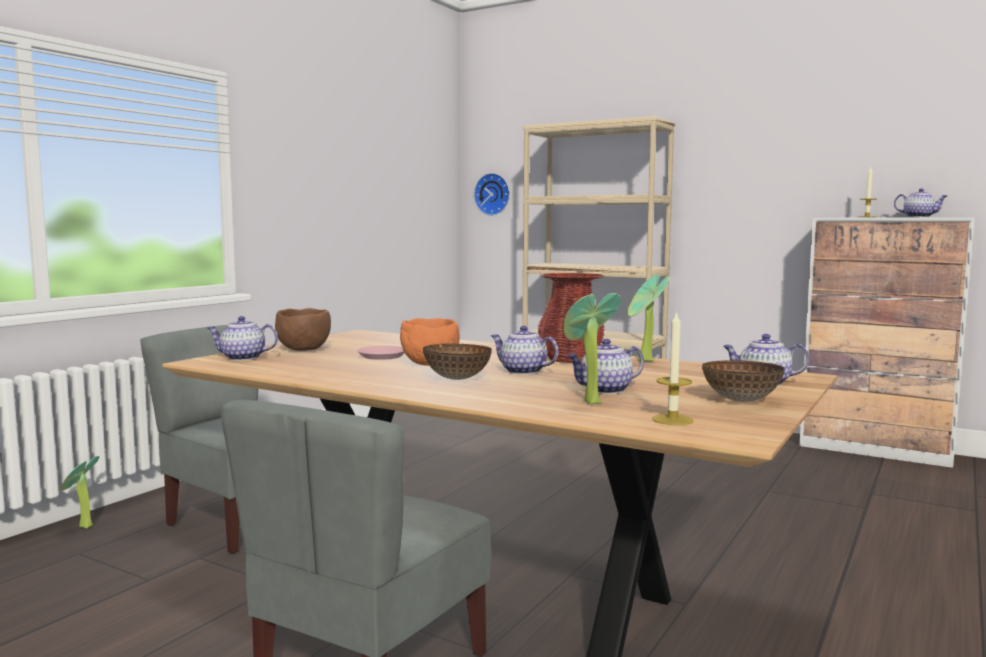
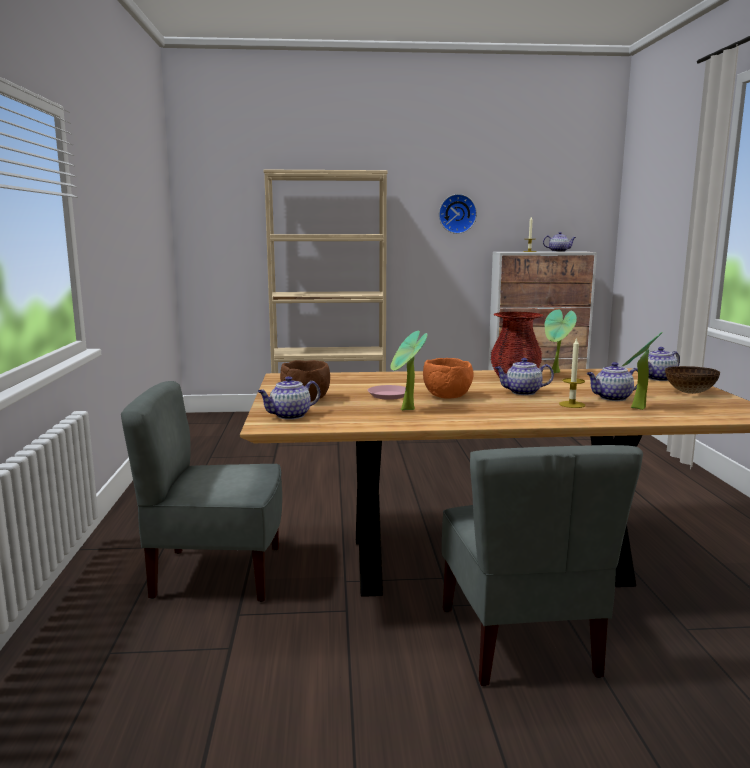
camera: 35 degrees left, 5 degrees up
potted plant [61,456,100,528] -> potted plant moved to [390,331,428,411]
bowl [423,343,492,380] -> none
wall clock [474,173,510,216] -> wall clock moved to [439,194,477,234]
teapot [567,339,644,394] -> teapot turned 45 degrees clockwise [587,362,638,401]
candle [652,311,694,425] -> candle moved to [559,337,585,408]

